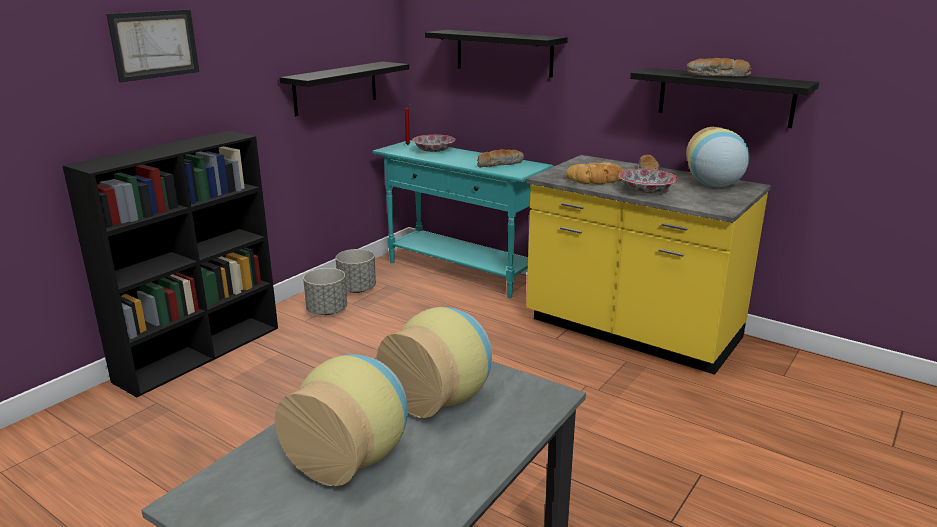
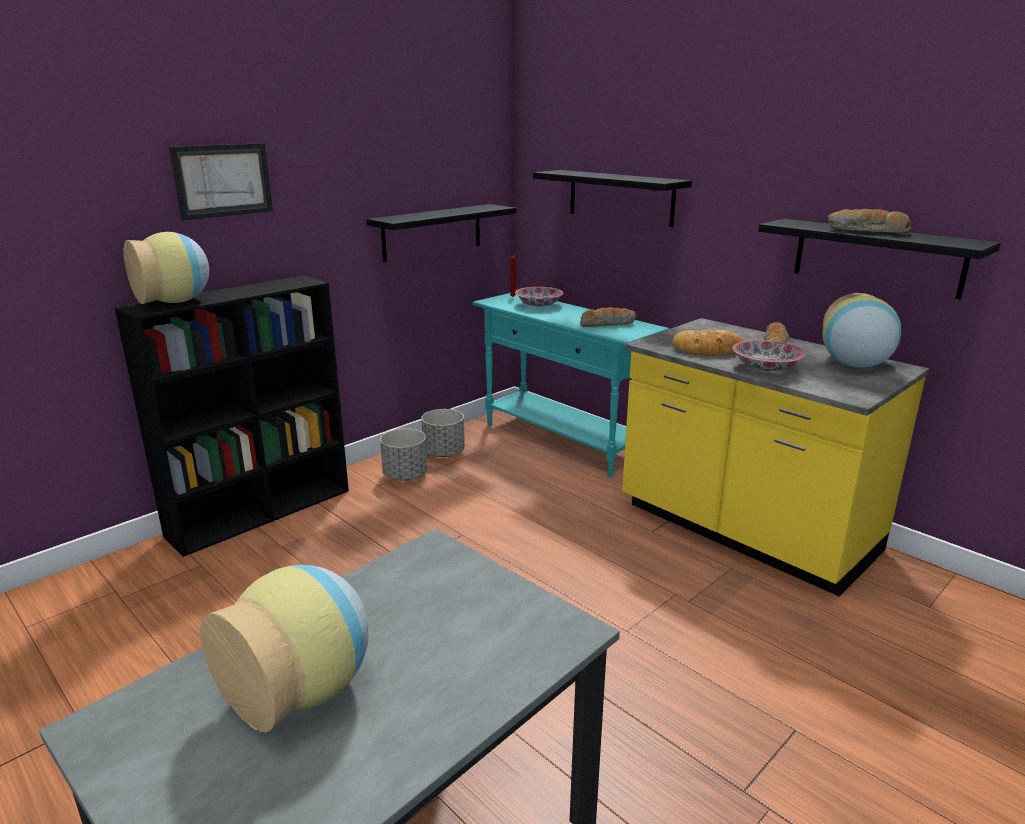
camera: 10 degrees right, 0 degrees up
vase [377,307,492,418] -> vase moved to [123,232,209,304]

